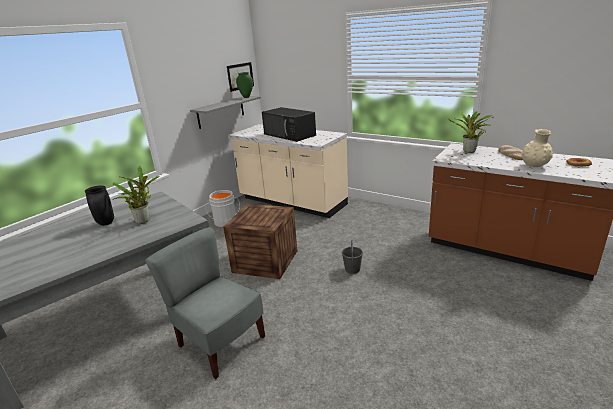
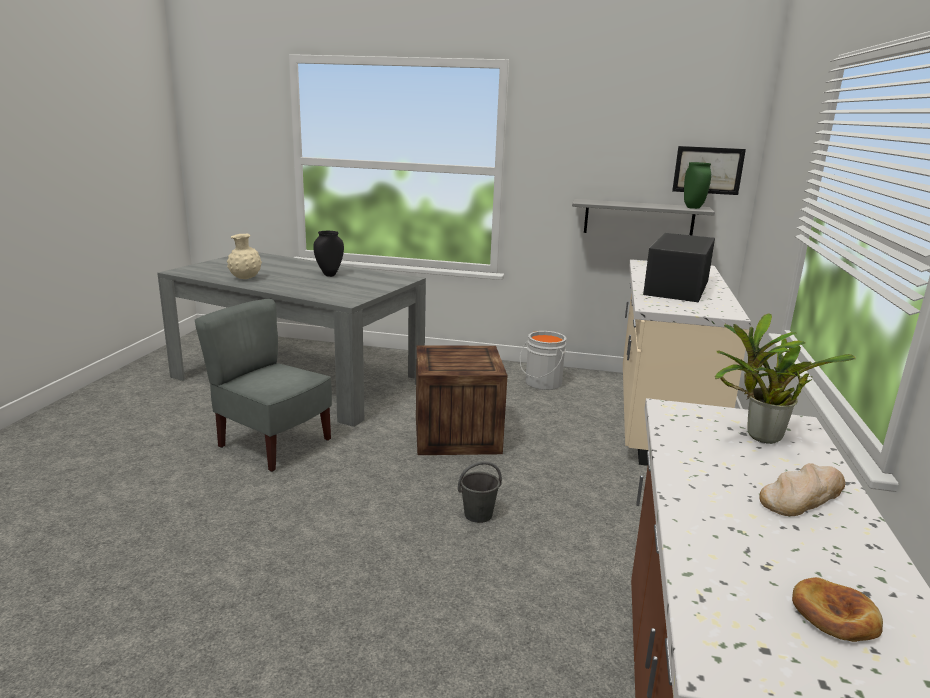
camera: 65 degrees right, 5 degrees down
potted plant [112,166,160,224] -> none
grey chair [145,227,265,379] -> grey chair turned 75 degrees counterclockwise [195,299,332,472]
beige vase [522,129,553,167] -> beige vase moved to [227,233,262,279]

